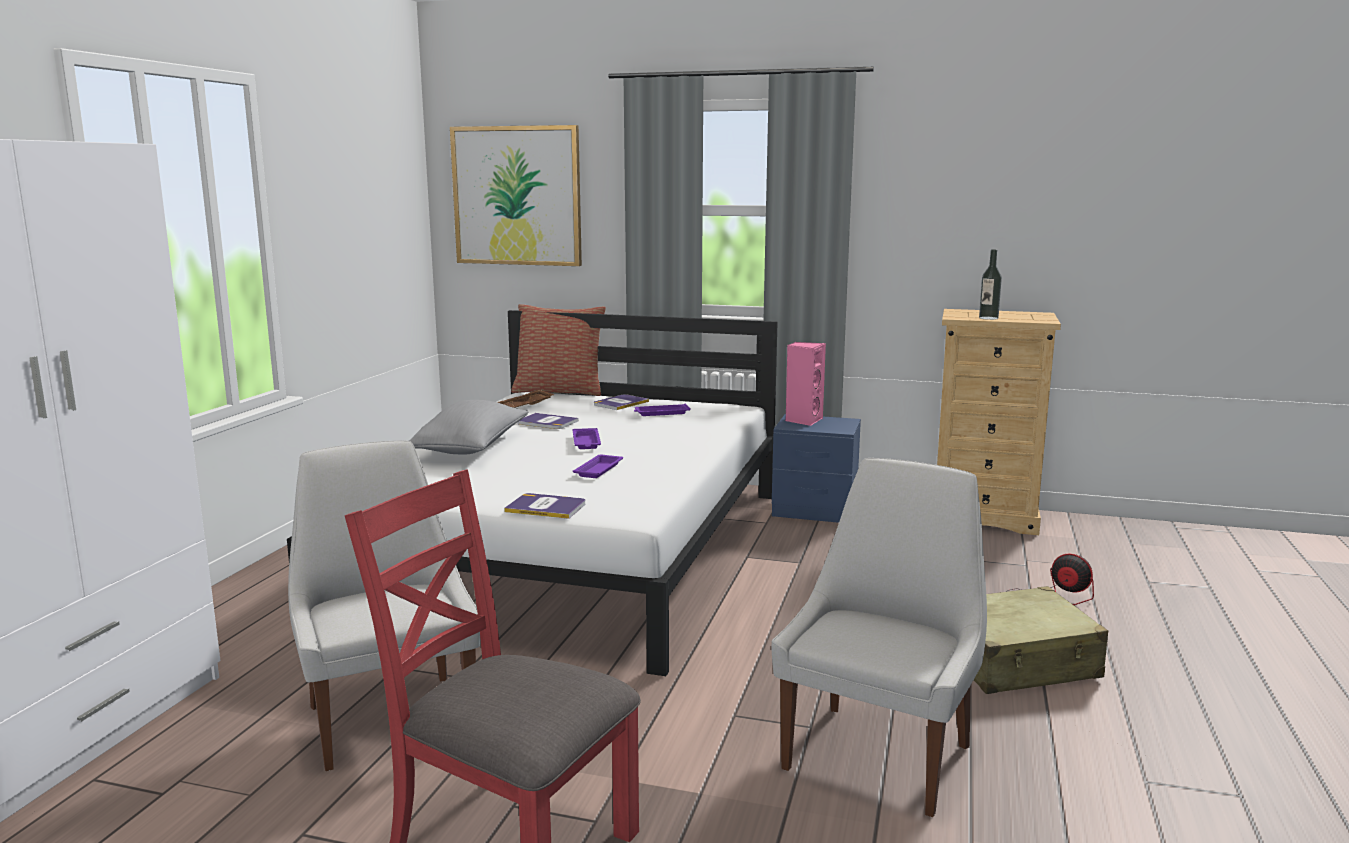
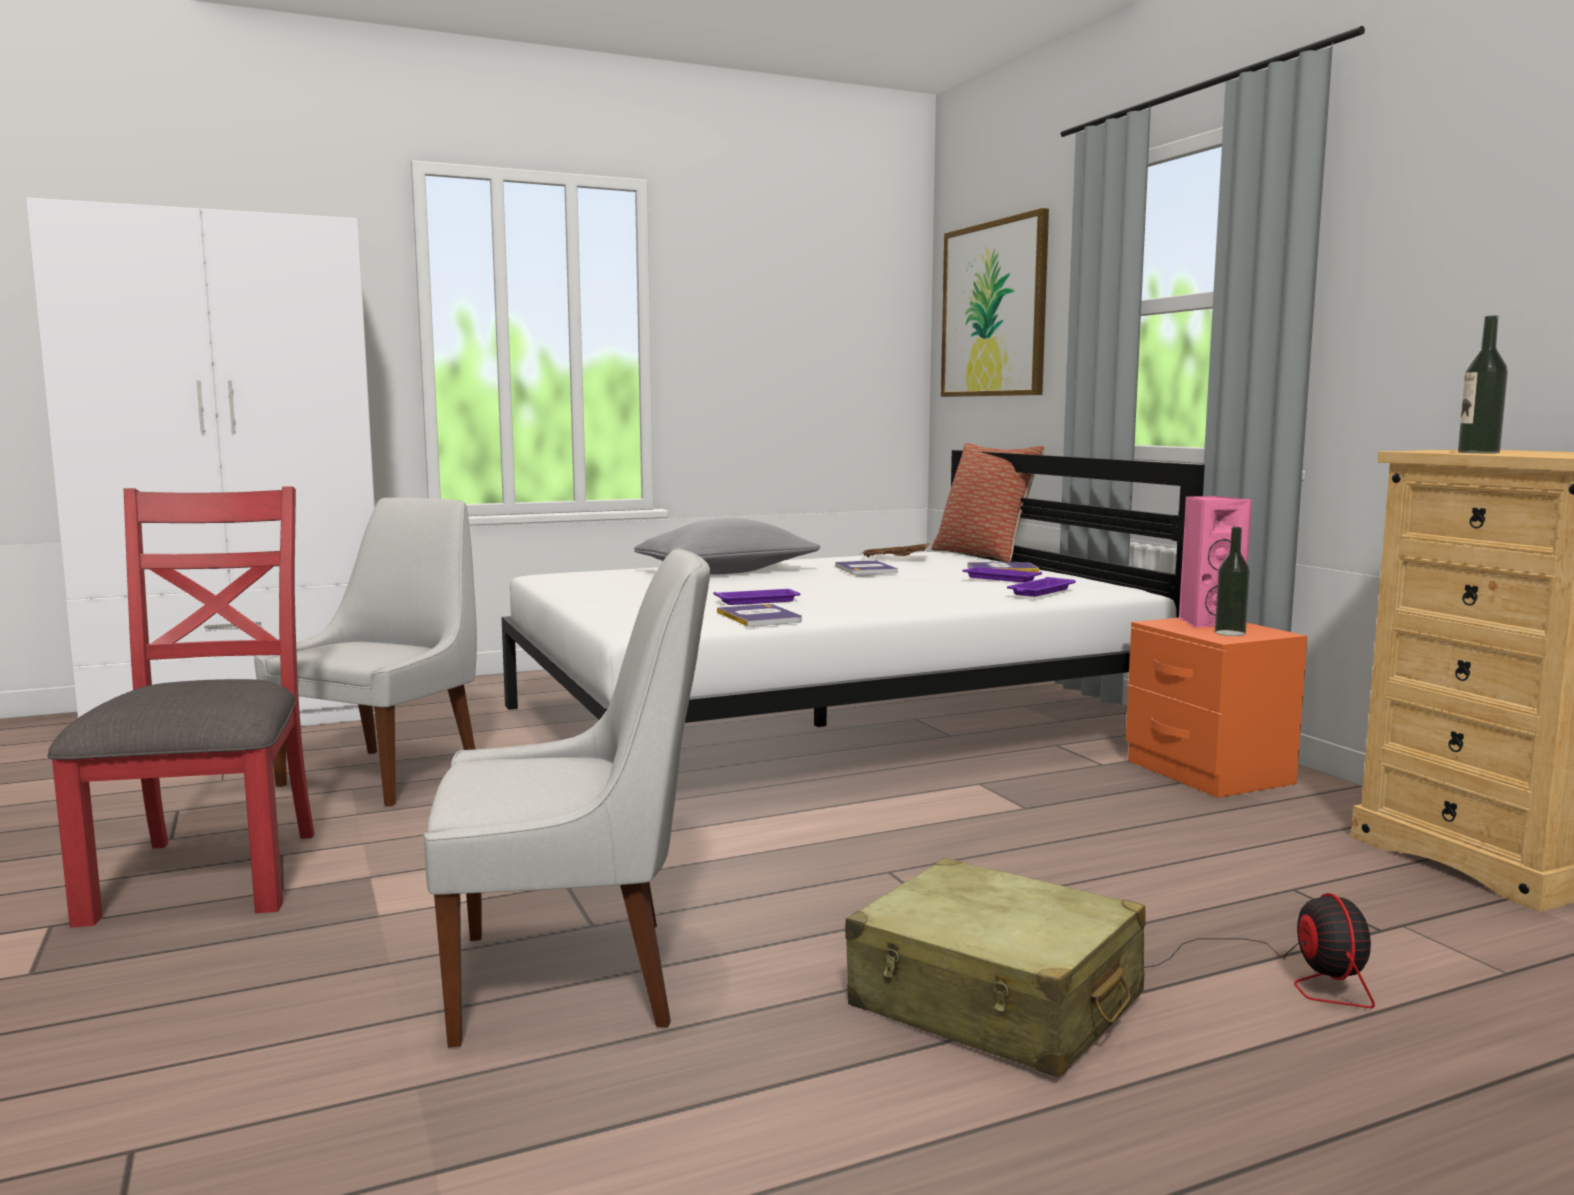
camera: 50 degrees right, 5 degrees down
book [504,493,585,519] -> book moved to [717,604,802,627]
purple tray [573,428,601,449] -> purple tray moved to [1007,577,1076,597]
blue nightstand [772,414,861,523] -> orange nightstand [1126,618,1307,798]
none -> bottle [1215,527,1250,636]

